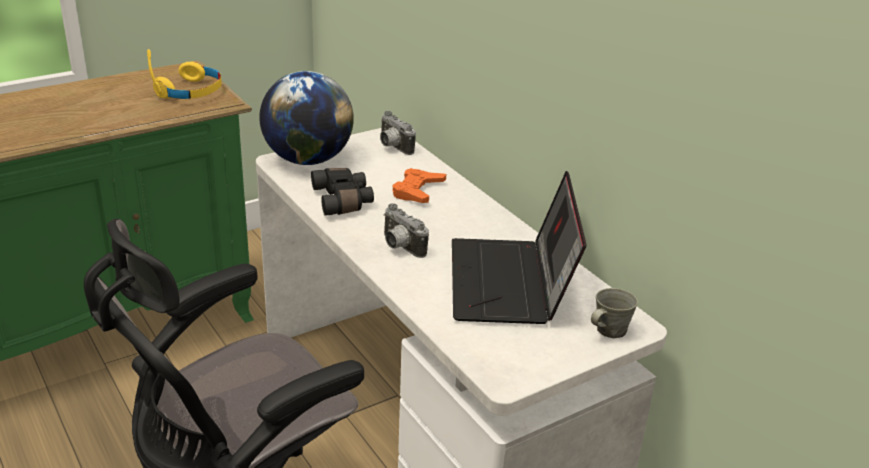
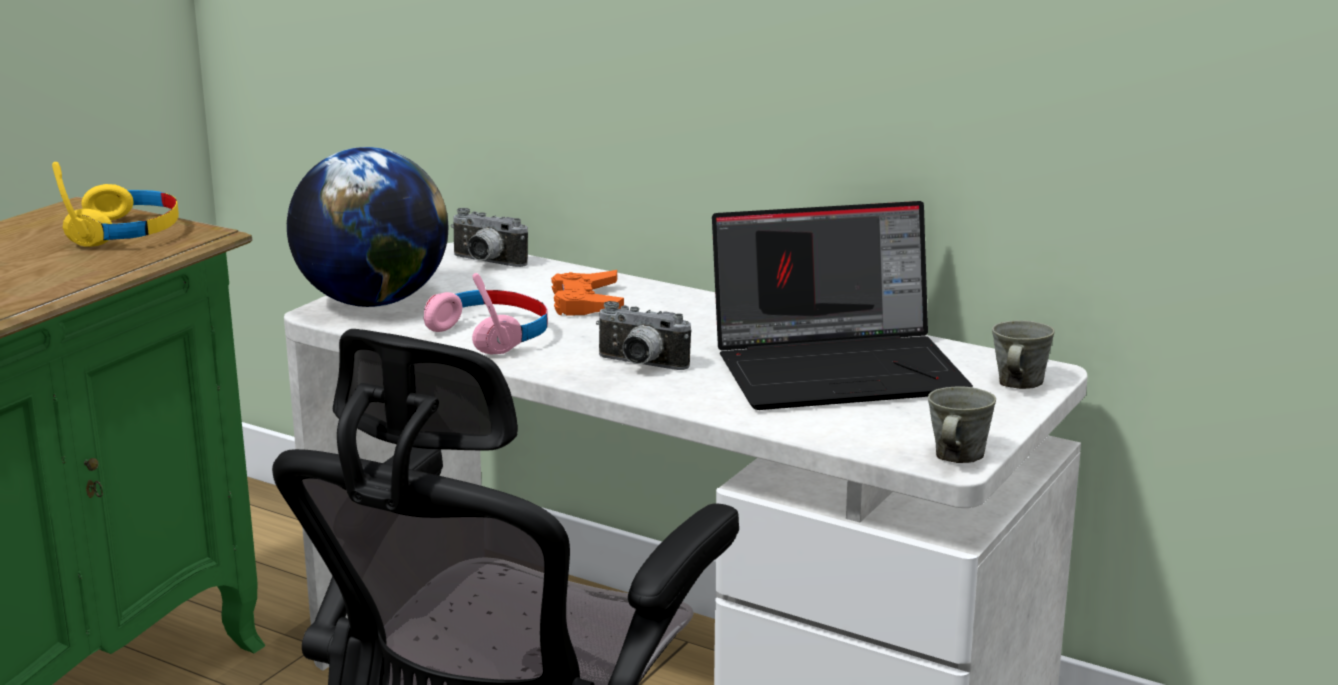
camera: 25 degrees left, 10 degrees down
black binoculars [311,168,374,216] -> pink headphones [424,273,548,355]
laptop [452,171,587,324] -> laptop turned 75 degrees counterclockwise [712,201,973,410]
none -> grey mug [928,387,996,463]

